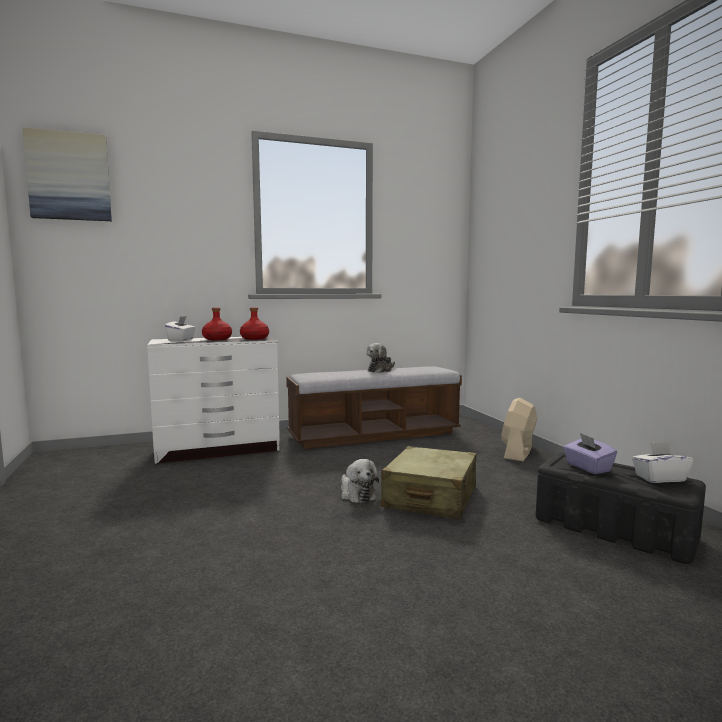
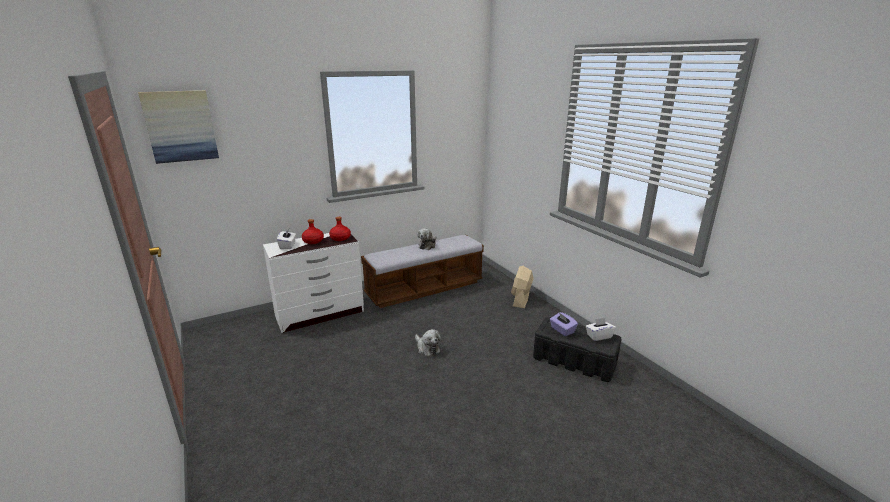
camera: 10 degrees left, 15 degrees up
beige suitcase [381,446,476,519] -> none

